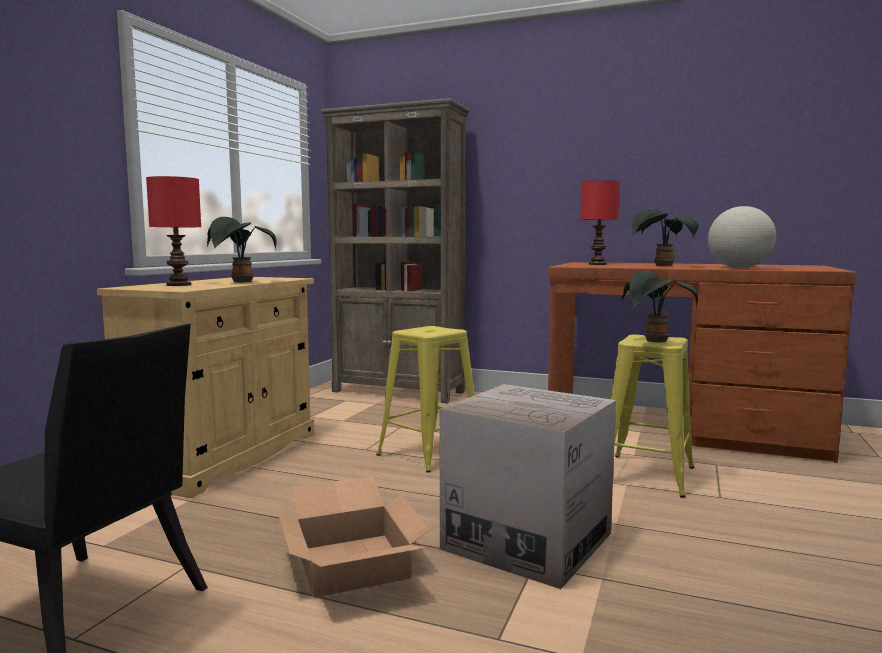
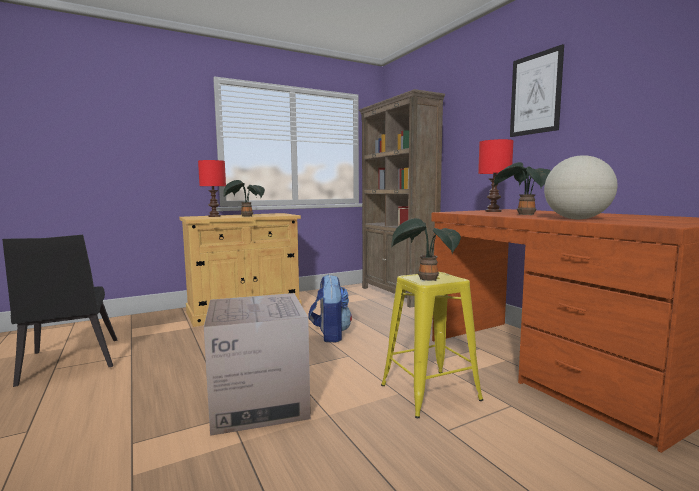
camera: 40 degrees right, 0 degrees up
cardboard box [278,476,430,598] -> none
yellow stool [376,326,474,473] -> backpack [308,275,352,342]
none -> picture [510,44,564,137]

